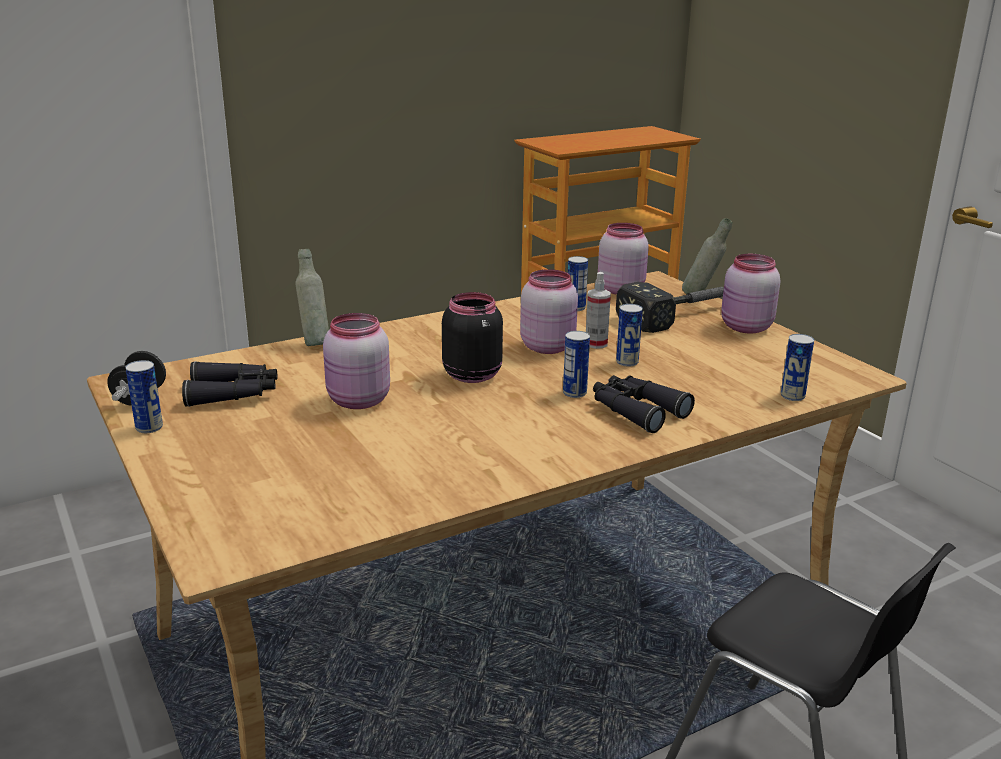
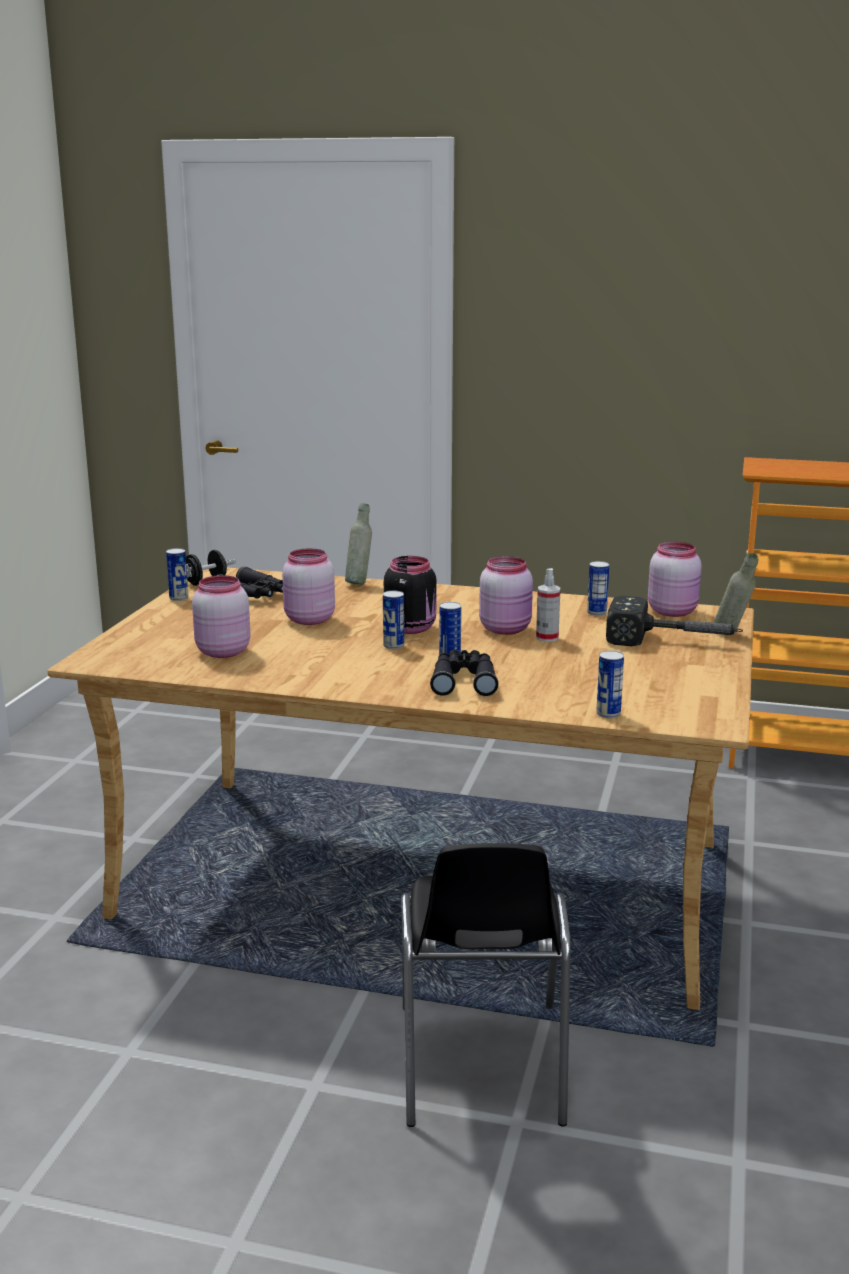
camera: 45 degrees right, 5 degrees down
can [616,304,643,367] -> can moved to [383,590,404,649]
pink jar [721,254,780,333] -> pink jar moved to [192,575,250,658]

